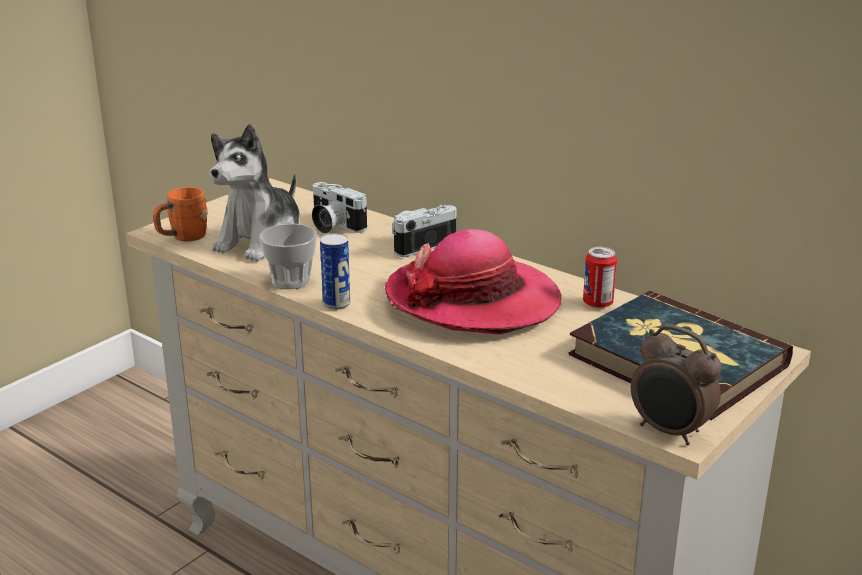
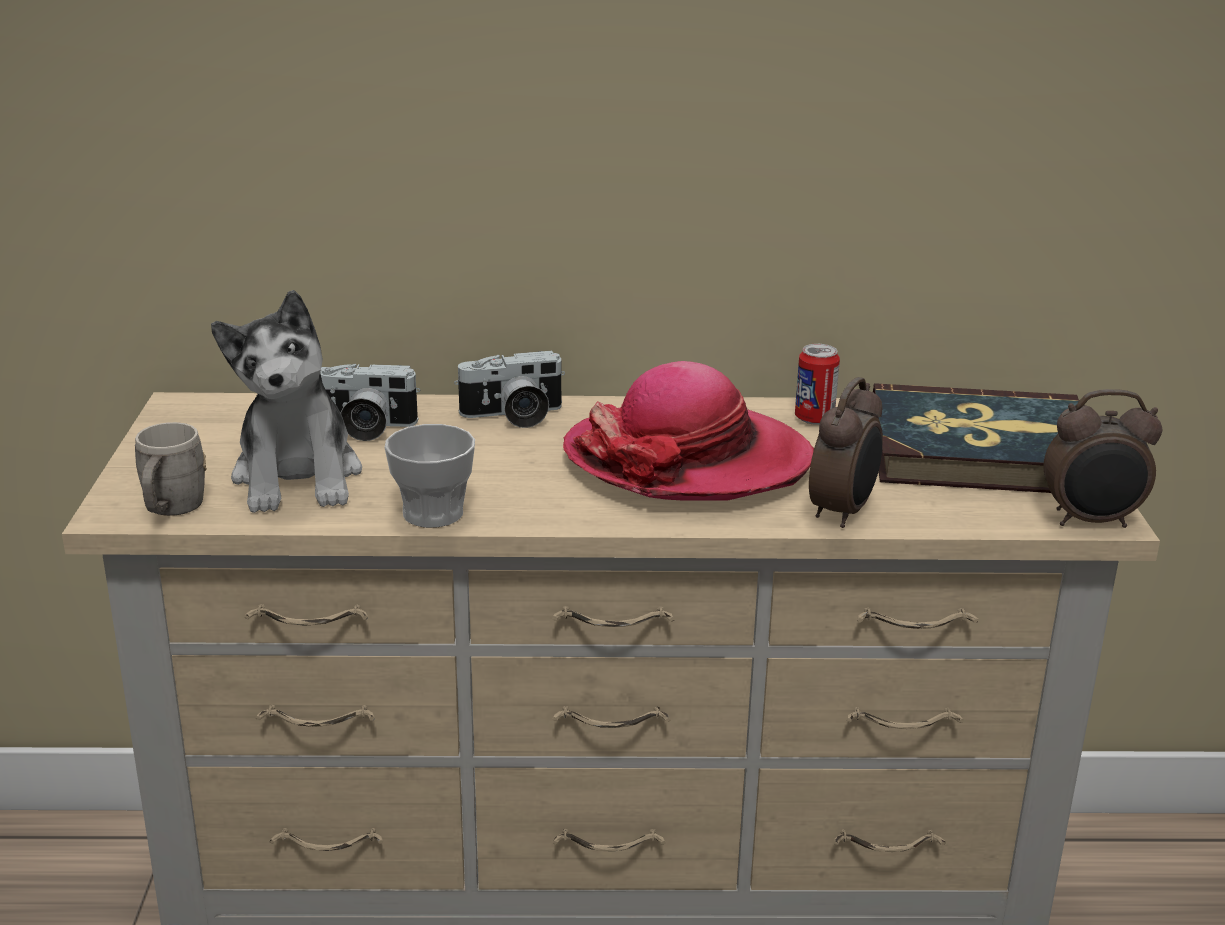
camera: 40 degrees left, 0 degrees up
orange mug [153,187,208,241] -> grey mug [135,422,207,516]
can [320,233,350,310] -> none
camera [392,205,457,257] -> camera turned 120 degrees counterclockwise [454,351,565,428]
none -> alarm clock [809,377,883,528]

